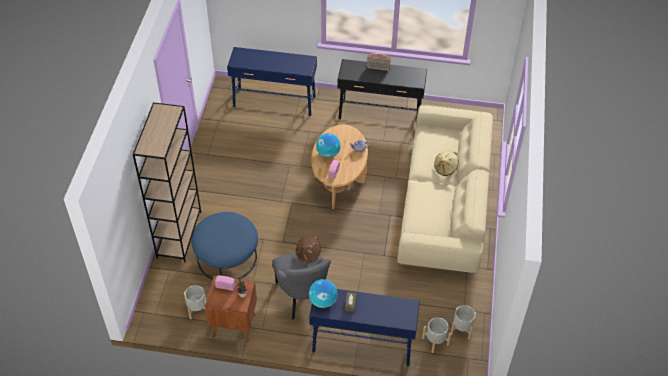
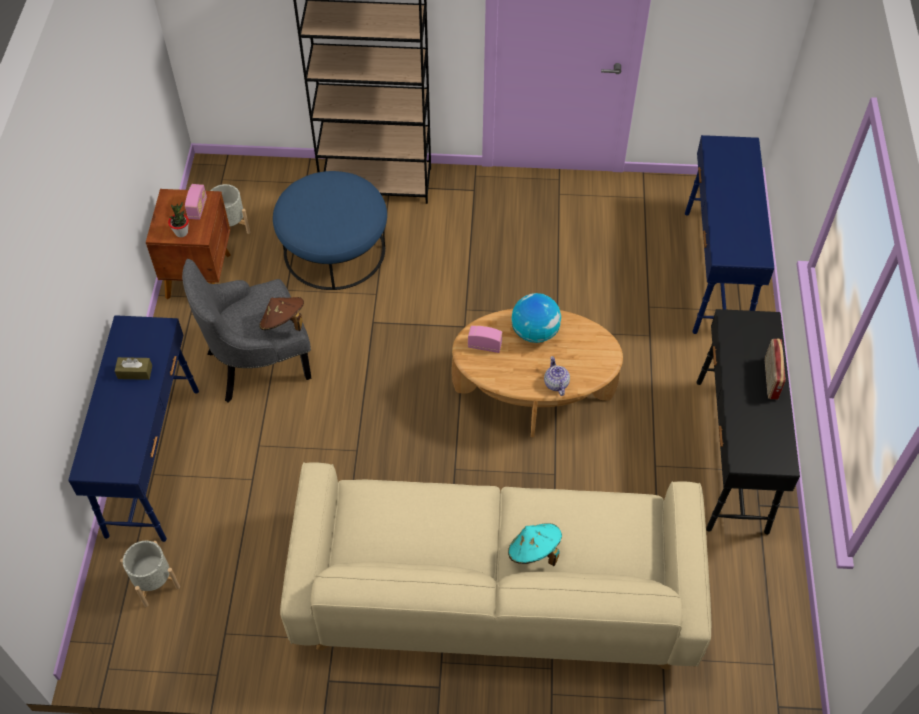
camera: 85 degrees right, 5 degrees up
globe [309,279,337,308] -> none
beige hat [434,151,459,176] -> turquoise hat [508,523,562,566]
grey planter [451,305,476,340] -> none

